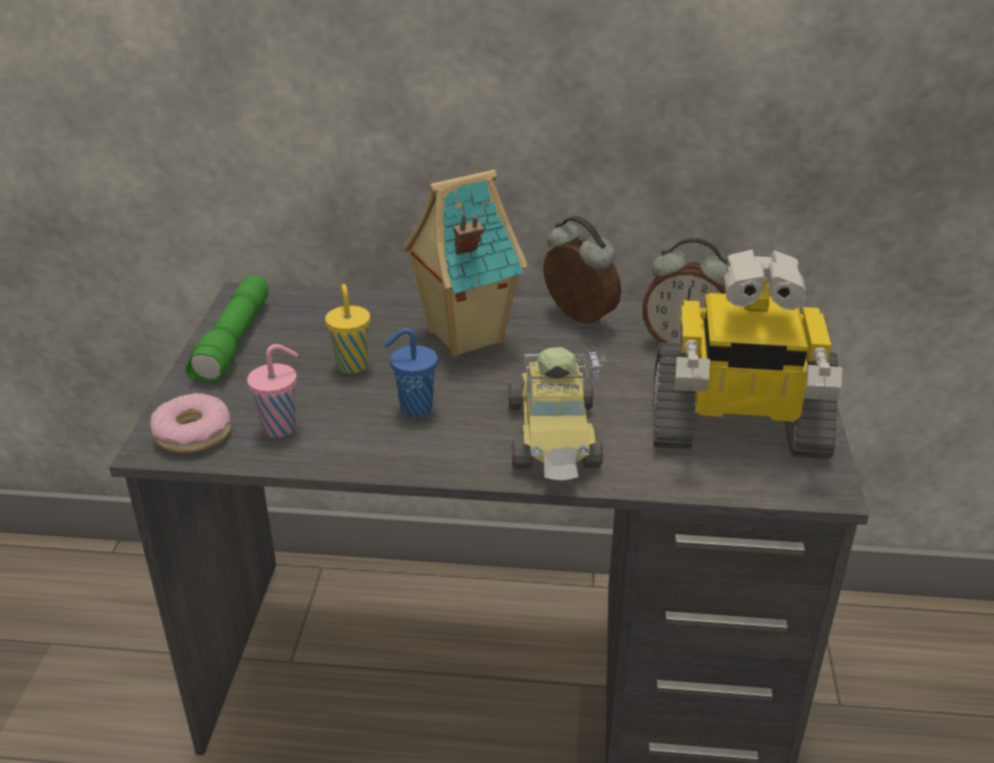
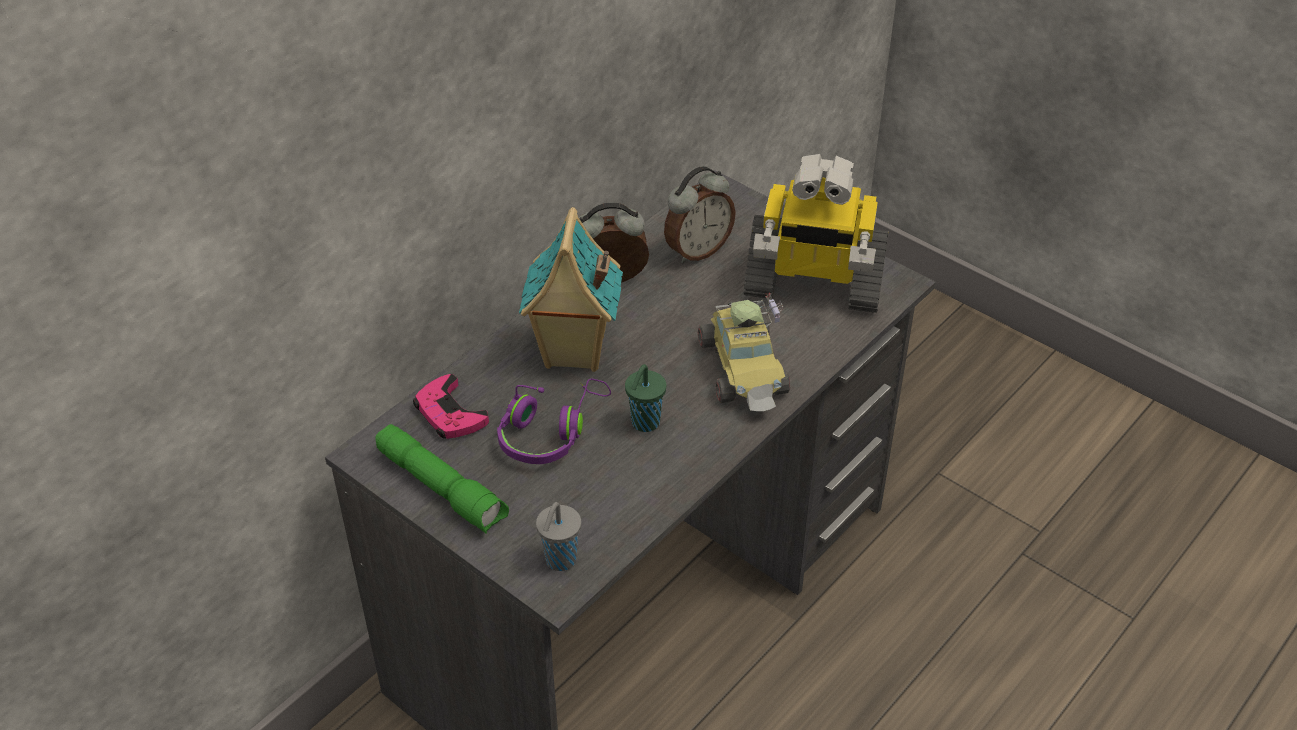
camera: 55 degrees left, 10 degrees up
donut [150,393,231,453] -> grey cup [536,502,581,571]
pink cup [247,344,298,438] -> none
yellow cup [325,284,370,374] -> purple headphones [497,379,611,464]
blue cup [384,328,438,418] -> green cup [625,364,666,432]
toy car [508,345,605,480] -> toy car turned 45 degrees clockwise [698,293,790,411]
toy robot [653,249,842,459] -> toy robot turned 60 degrees clockwise [744,154,889,313]
none -> pink game controller [413,374,489,439]

